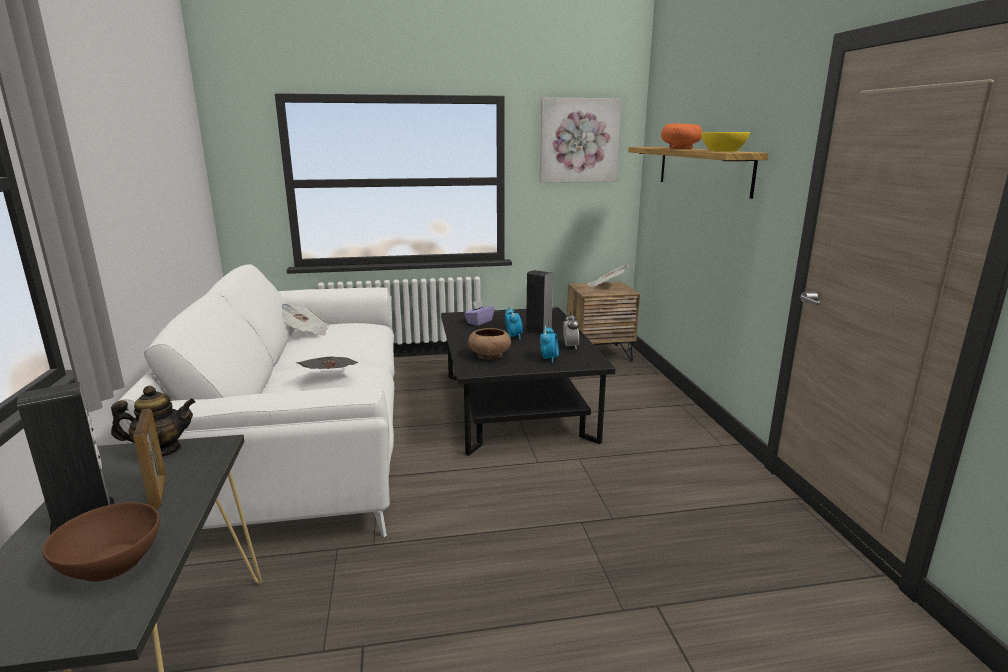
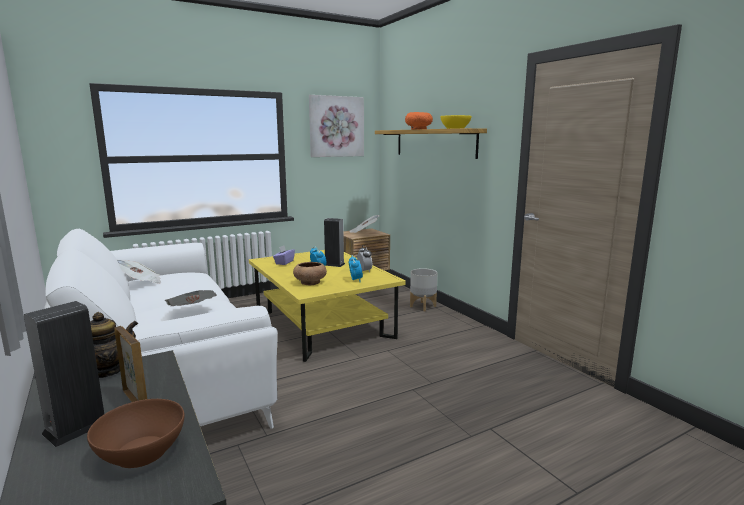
camera: 20 degrees left, 5 degrees down
black coffee table [441,307,615,456] -> yellow coffee table [249,250,406,362]
none -> grey planter [410,268,437,312]

